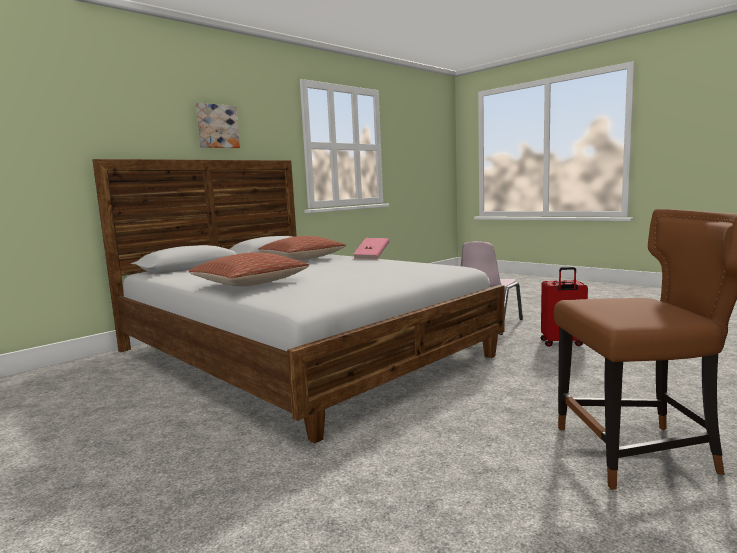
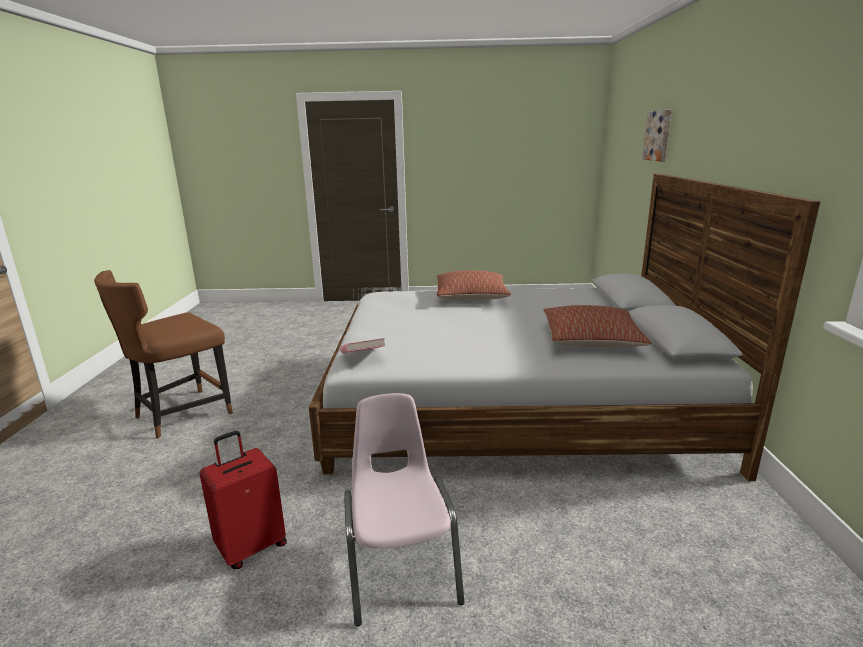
camera: 135 degrees right, 10 degrees up
picture [196,103,240,148] -> picture moved to [642,110,672,161]
pink book [353,238,389,259] -> pink book moved to [340,338,386,353]

